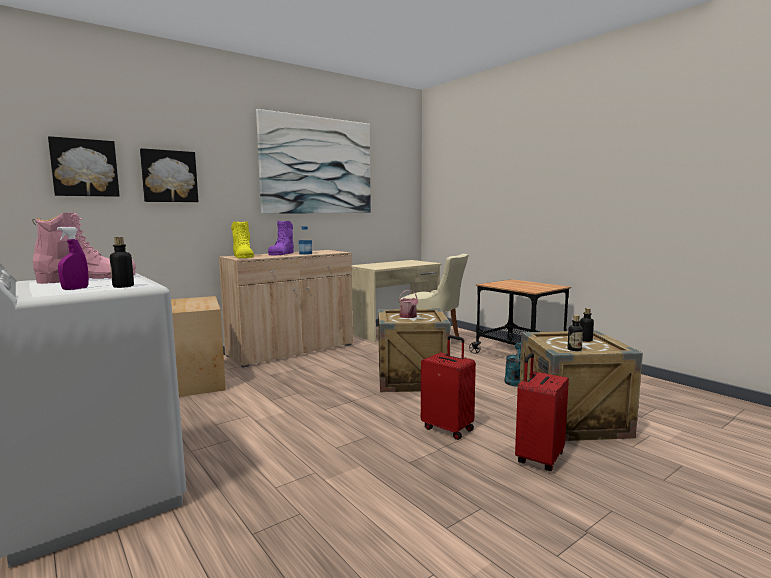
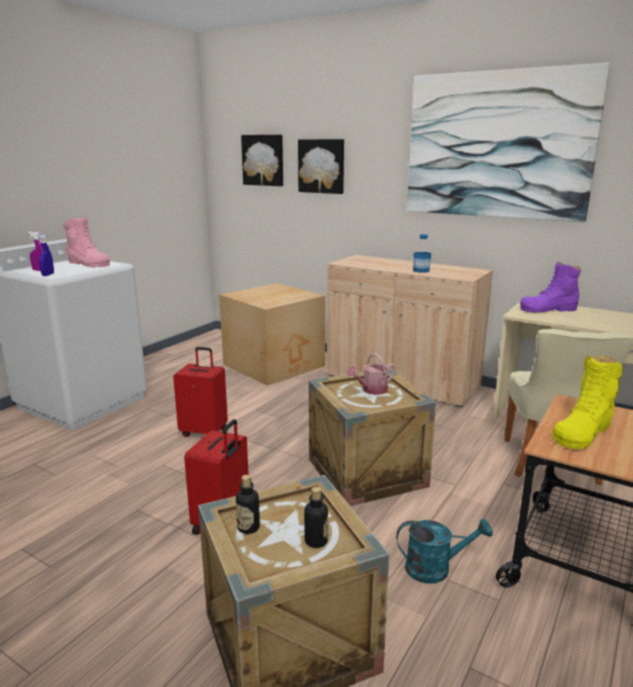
camera: 70 degrees right, 10 degrees up
bottle [110,237,134,288] -> blue spray bottle [37,234,54,276]
yellow boot [231,222,254,258] -> yellow boot moved to [552,355,623,449]
purple boot [268,221,294,255] -> purple boot moved to [520,262,581,313]
red suitcase [515,353,569,471] -> red suitcase moved to [173,347,228,437]

